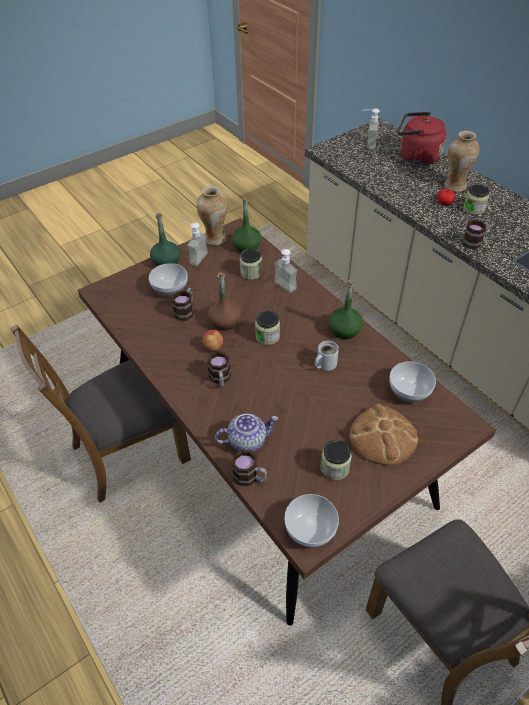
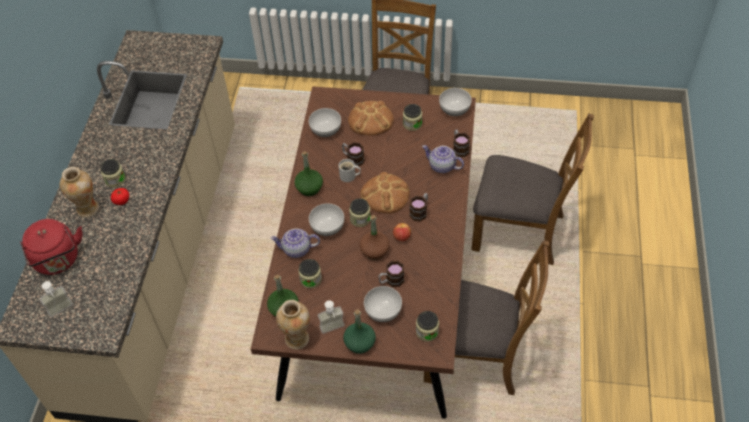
camera: 135 degrees left, 5 degrees up
soap dispenser [274,245,298,293] -> teapot [270,228,320,258]
mug [462,220,494,249] -> mug moved to [342,142,364,166]
none -> bowl [309,203,344,236]
none -> bread [360,172,410,214]
none -> jar [416,311,439,342]
none -> brown chair [471,113,594,265]

